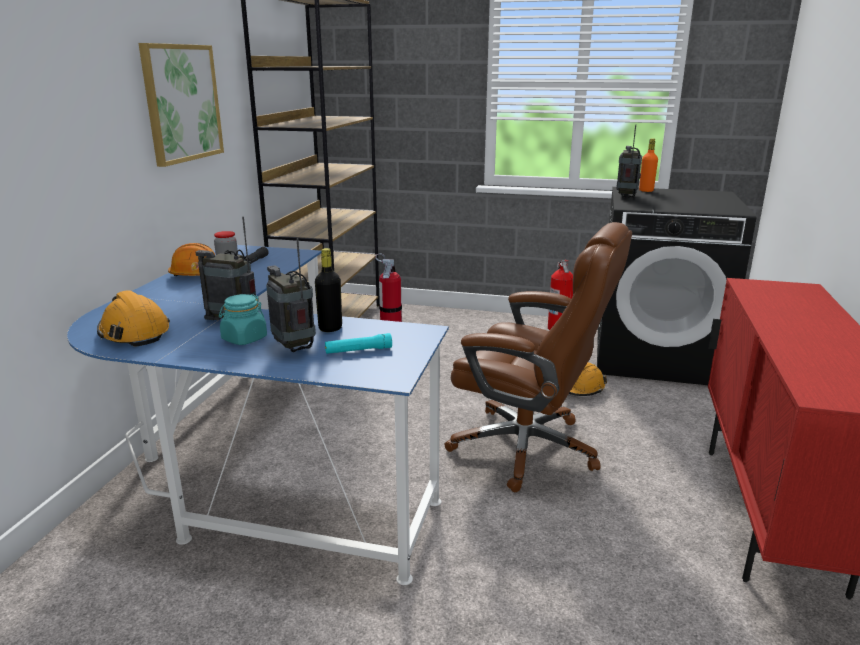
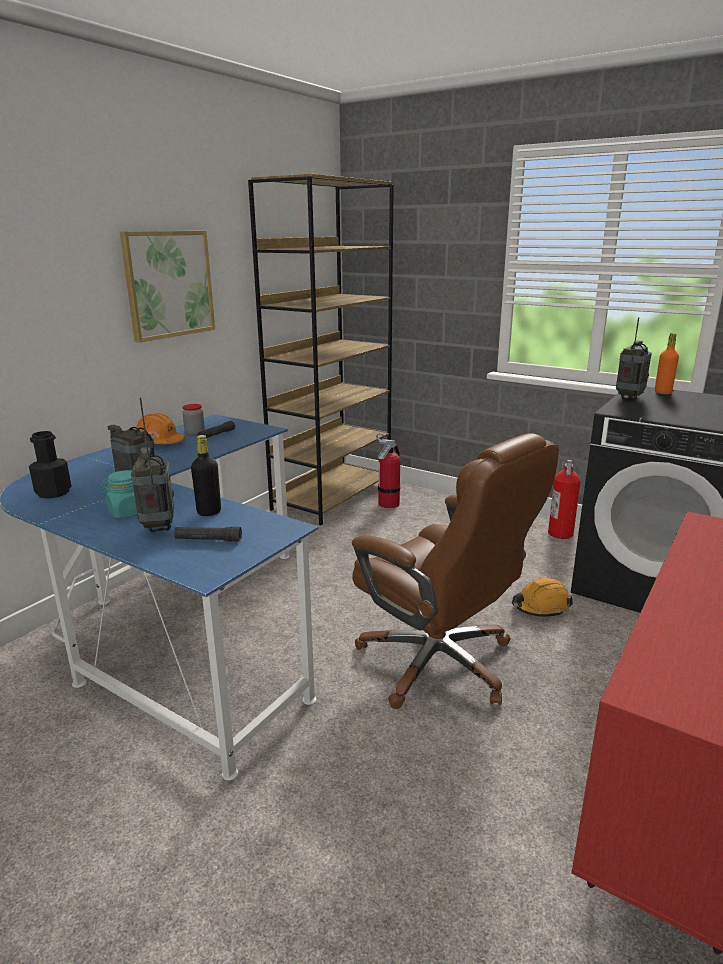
camera: 20 degrees right, 0 degrees up
orange hard hat [97,290,170,347] -> black bottle [29,431,72,499]
turquoise flashlight [325,333,392,354] -> black flashlight [174,527,242,542]

